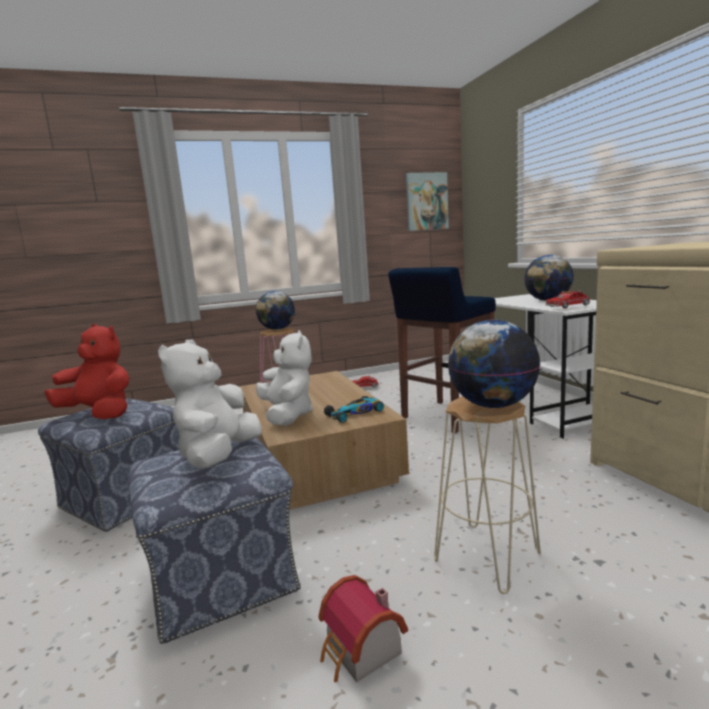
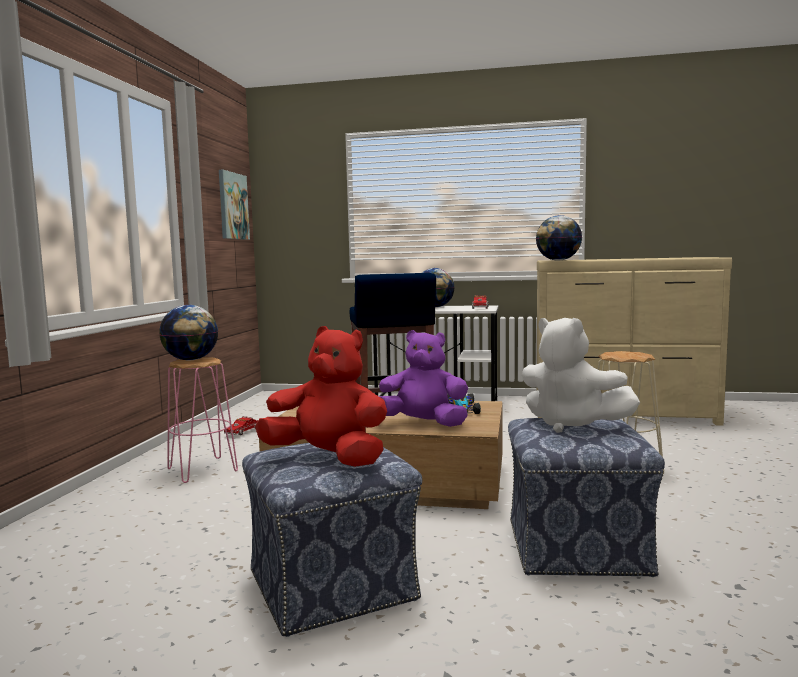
camera: 60 degrees left, 5 degrees down
red plush toy [44,324,130,419] -> red plush toy turned 60 degrees clockwise [255,326,387,467]
white plush toy [256,330,313,426] -> purple plush toy [379,330,468,427]
toy house [319,575,408,683] -> none
globe [448,320,541,408] -> globe moved to [536,215,582,261]

